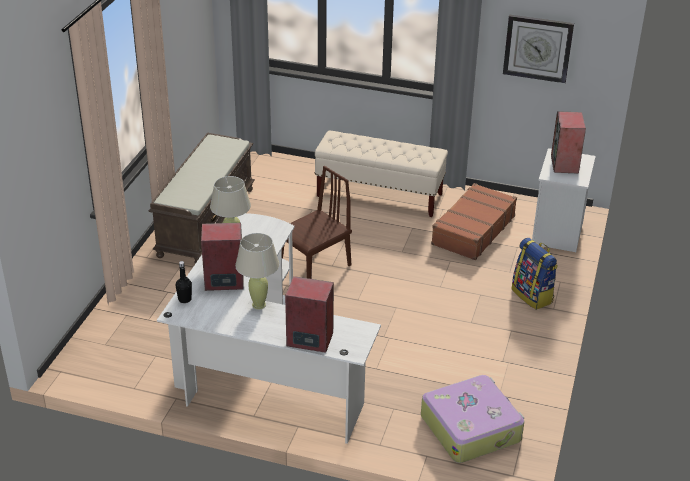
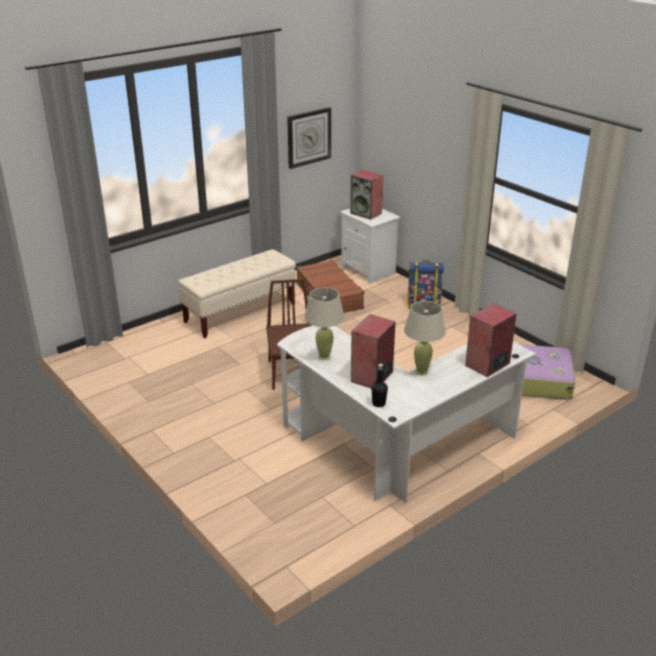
camera: 55 degrees left, 5 degrees down
brown bench [149,133,255,264] -> none

